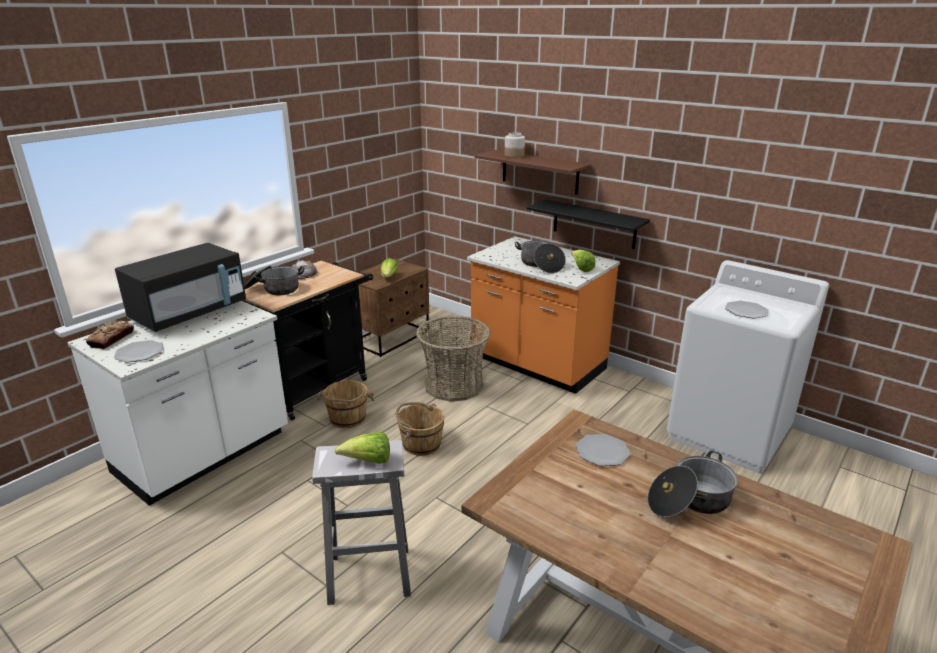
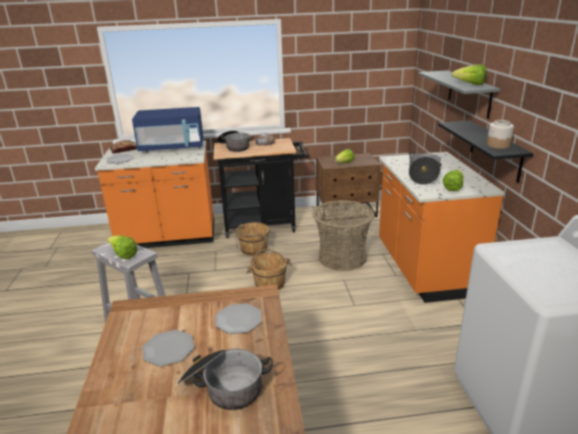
camera: 45 degrees right, 0 degrees up
white counter [68,301,288,506] -> orange counter [95,140,214,248]
black microwave [115,243,246,332] -> blue microwave [132,107,204,152]
brown shelf [474,150,591,195] -> grey shelf [418,70,500,119]
jar [505,132,525,158] -> jar moved to [487,120,514,149]
plate [725,301,769,319] -> plate moved to [142,330,194,366]
none -> lettuce [452,64,487,85]

